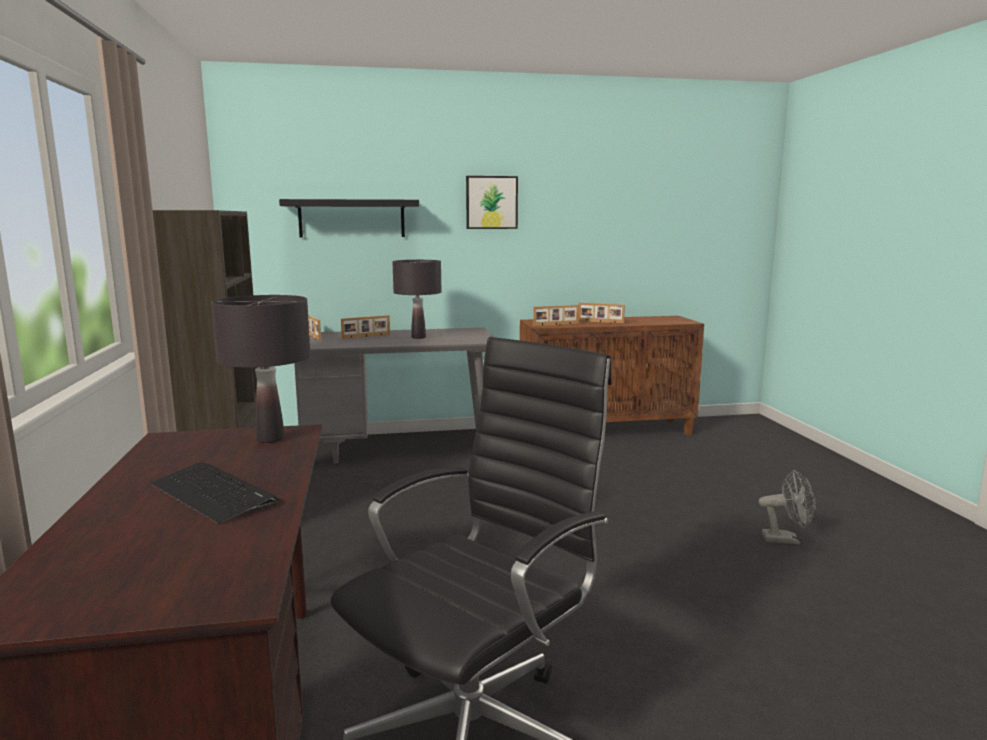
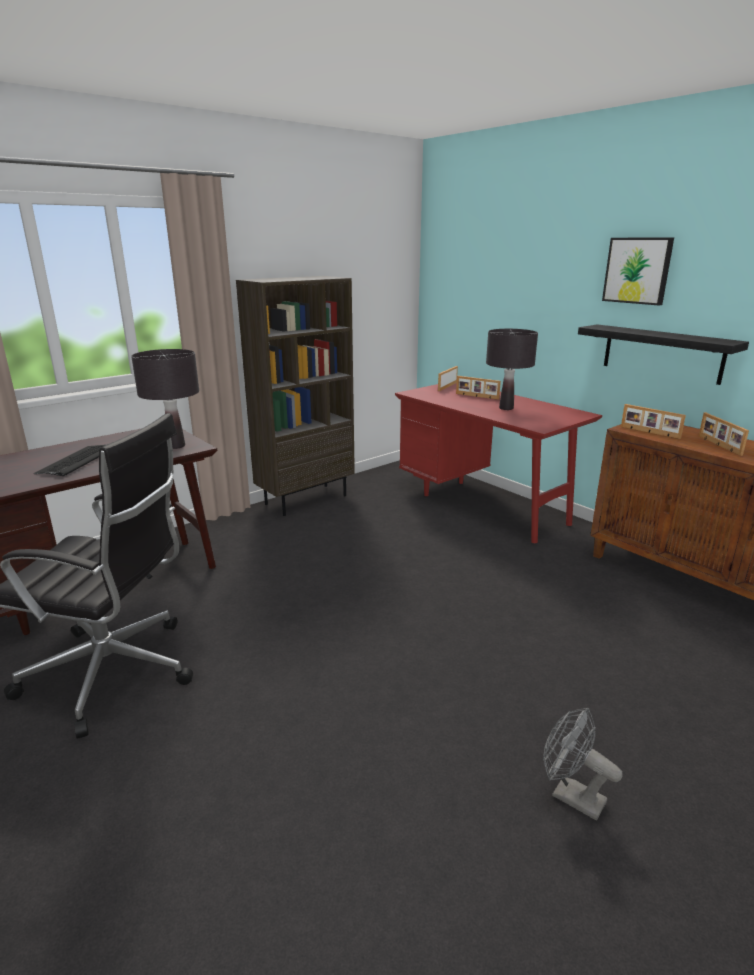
camera: 60 degrees right, 10 degrees up
black shelf [279,199,419,237] -> black shelf moved to [578,324,749,385]
grey desk [294,328,494,464] -> red desk [395,383,602,543]
grey fan [758,470,816,544] -> grey fan turned 150 degrees clockwise [543,708,623,821]

